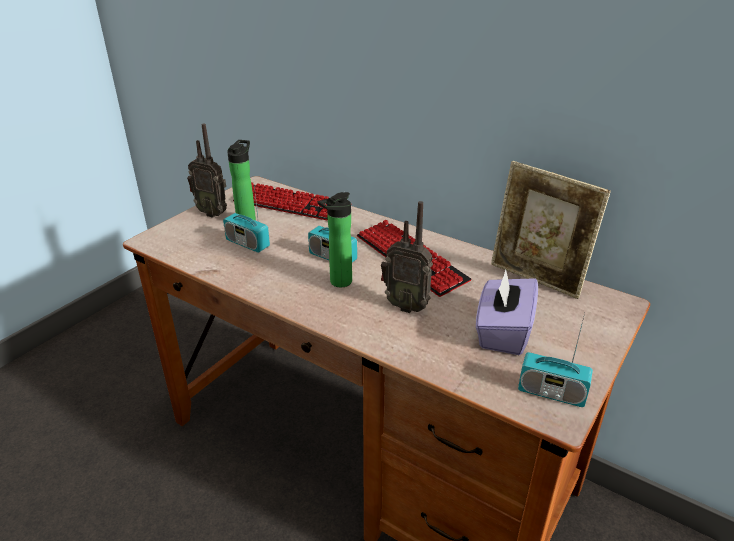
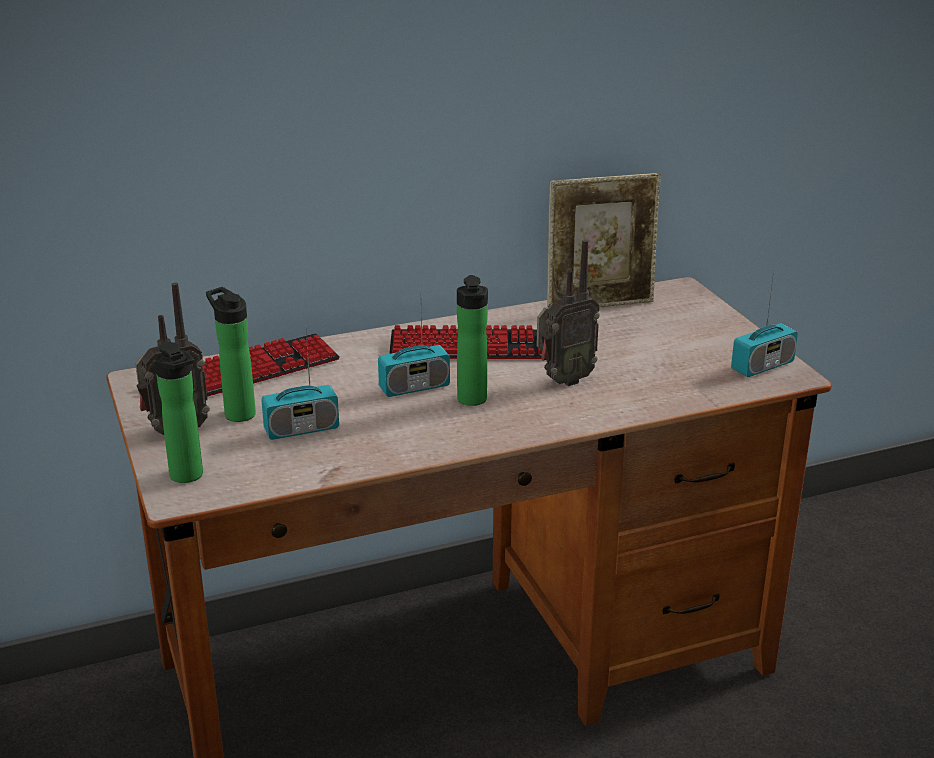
camera: 55 degrees left, 5 degrees down
purple tissue box [476,269,538,355] -> none
none -> bottle [154,341,203,483]

